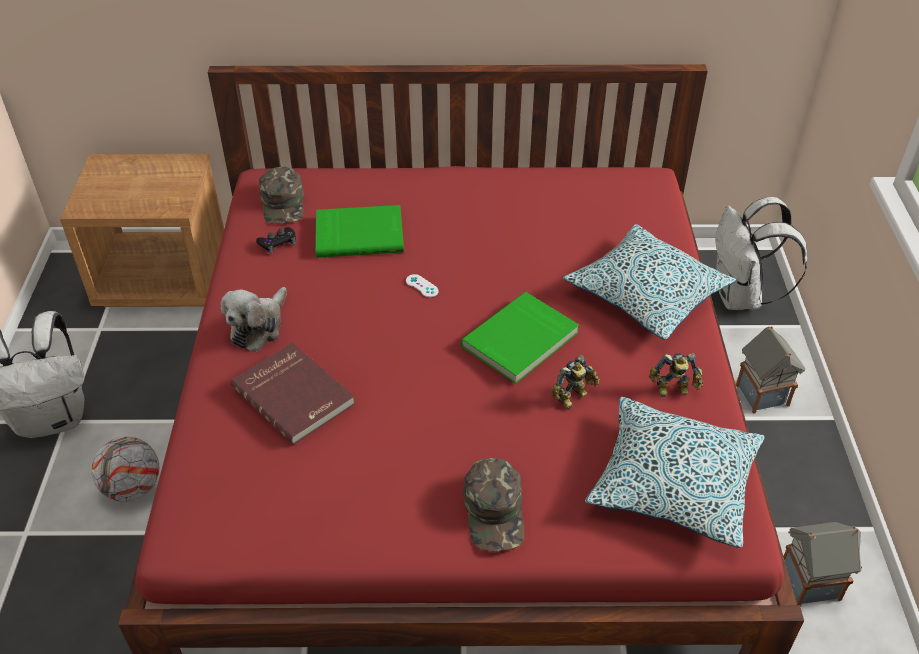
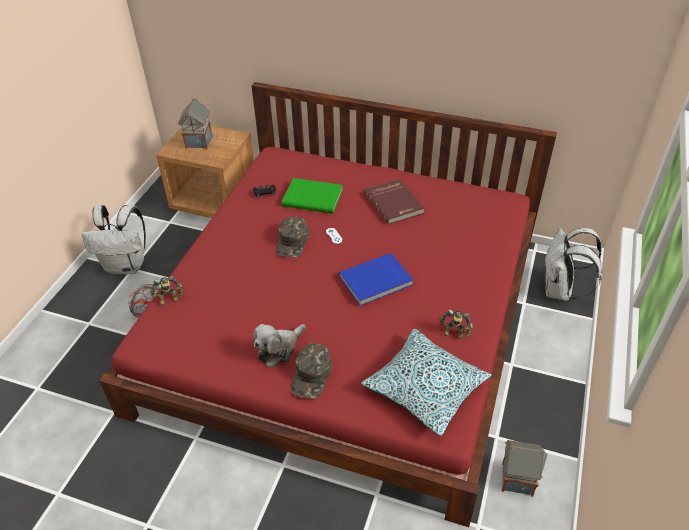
camera: 20 degrees right, 0 degrees up
plush toy [221,287,287,352] -> plush toy moved to [253,324,305,368]
red book [231,343,355,445] -> red book moved to [364,179,425,224]
green cap [259,167,304,224] -> green cap moved to [276,216,309,257]
green book [461,292,579,384] -> blue book [339,253,413,306]
toy robot [551,355,600,409] -> toy robot moved to [150,275,184,306]
pillow [563,224,736,340] -> none
toy house [736,326,805,414] -> toy house moved to [178,98,213,150]

